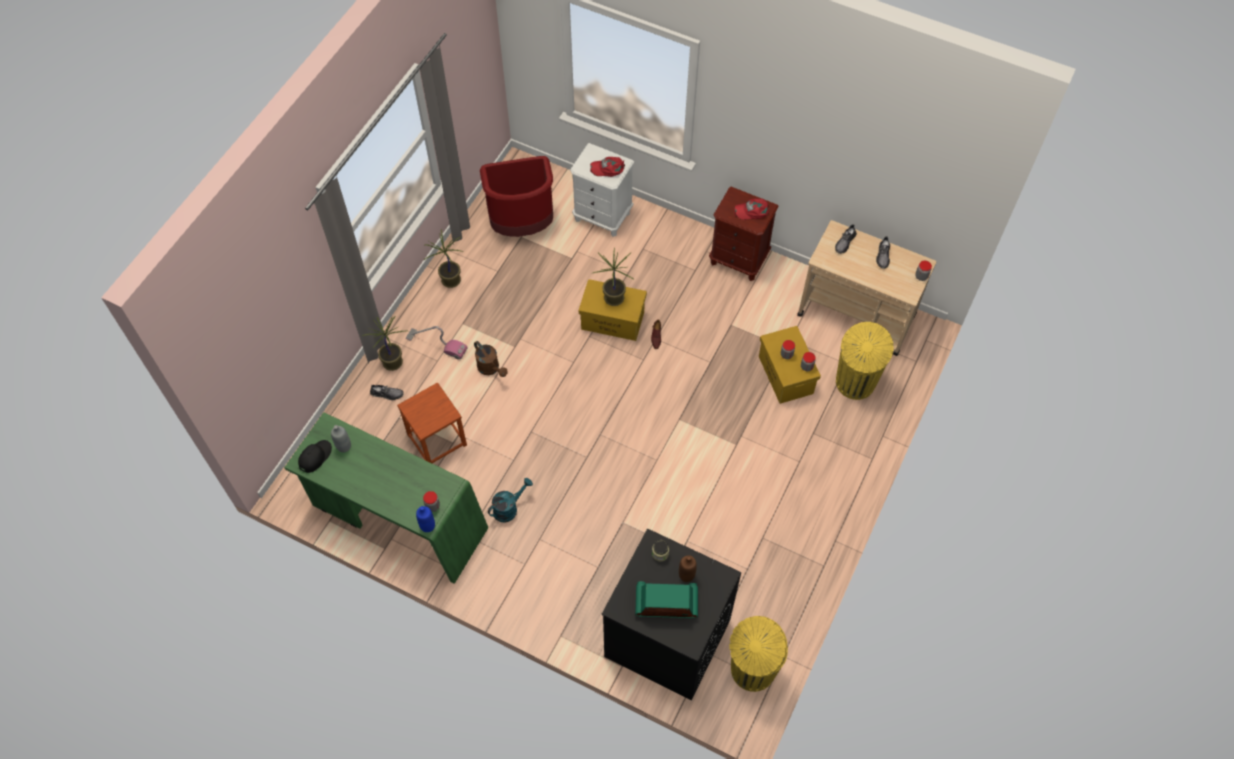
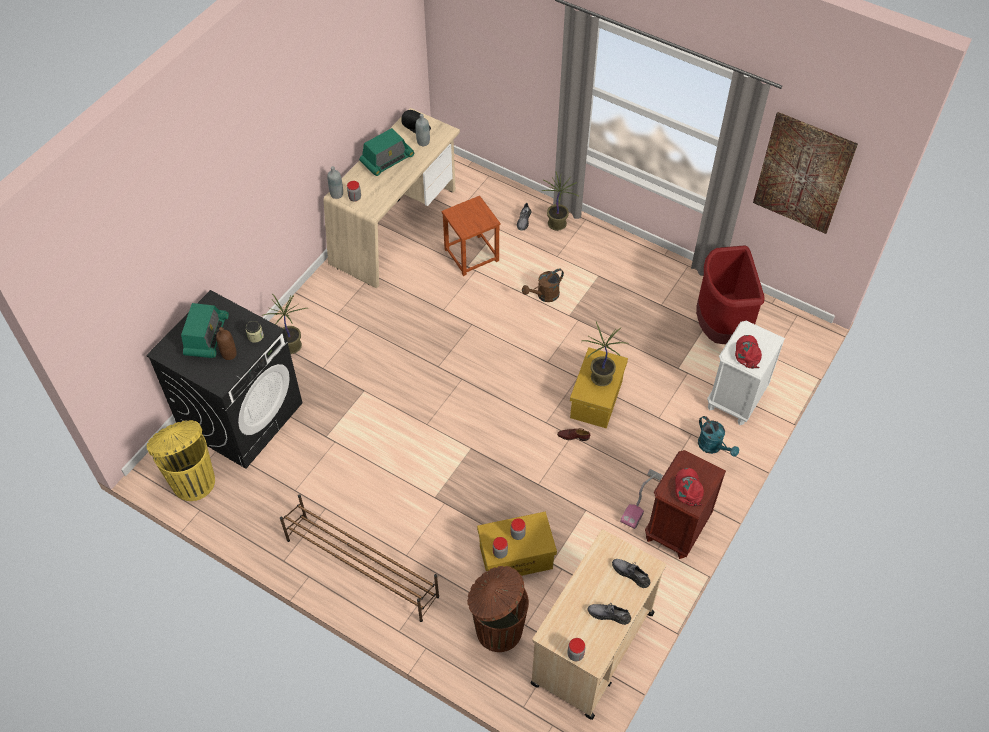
camera: 95 degrees right, 5 degrees down
green desk [284,412,488,584] -> beige desk [323,108,460,288]
vacuum cleaner [406,326,468,360] -> vacuum cleaner moved to [620,469,663,529]
blue bottle [416,506,435,532] -> grey bottle [327,166,343,199]
potted plant [423,229,464,288] -> potted plant moved to [264,294,307,354]
turquoise watering can [488,478,533,522] -> turquoise watering can moved to [698,416,739,457]
yellow trash can [836,322,894,400] -> brown trash can [467,566,529,652]
none -> brown shoe rack [280,494,439,622]
none -> radio [359,128,414,176]
none -> picture [753,112,858,234]

